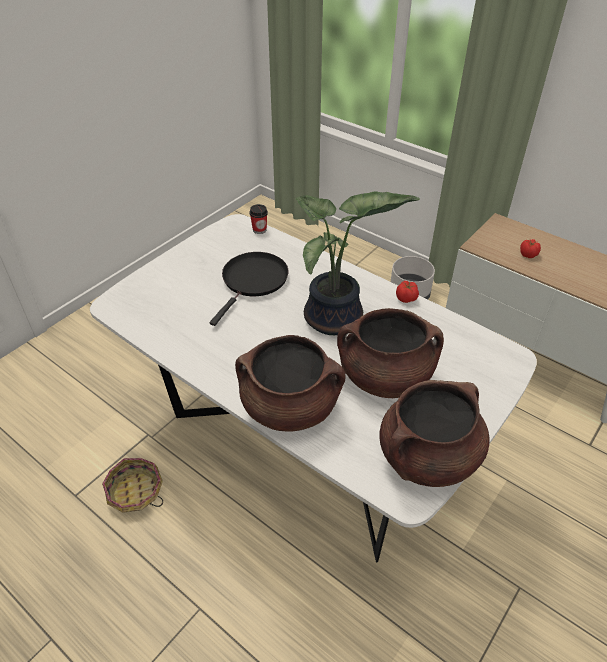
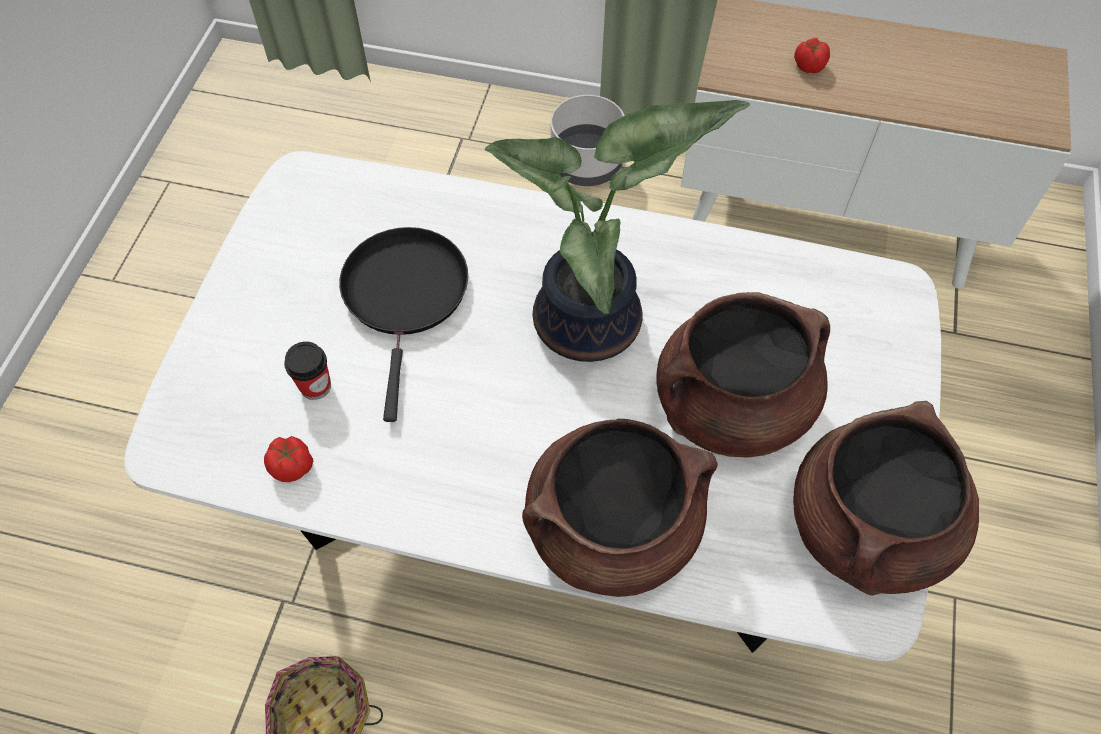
camera: 25 degrees left, 15 degrees up
cup [250,204,268,234] -> cup moved to [284,341,331,400]
tomato [396,281,419,303] -> tomato moved to [264,436,313,482]

